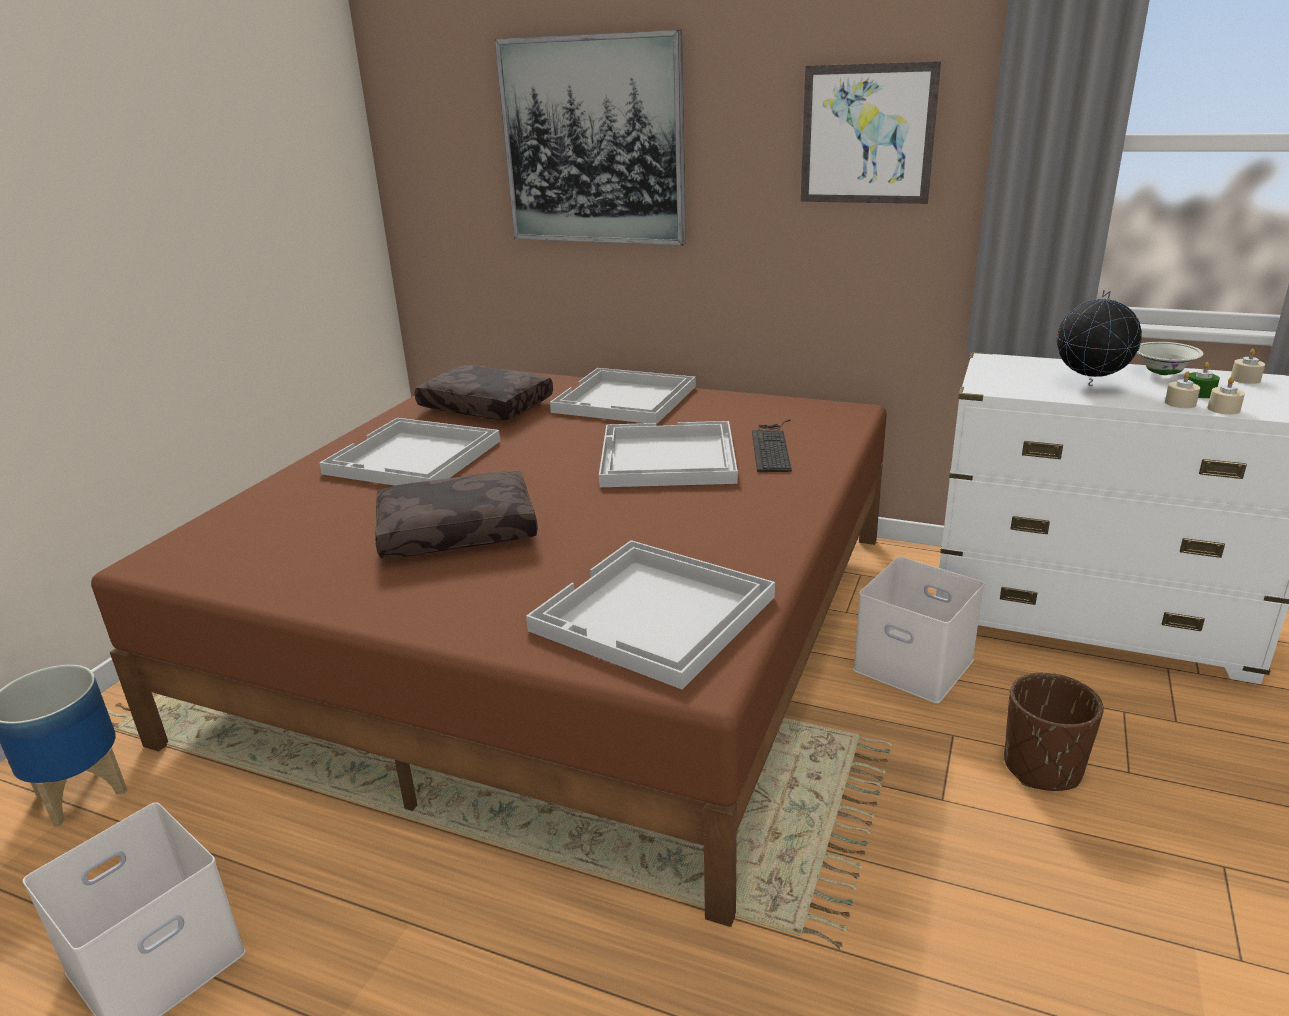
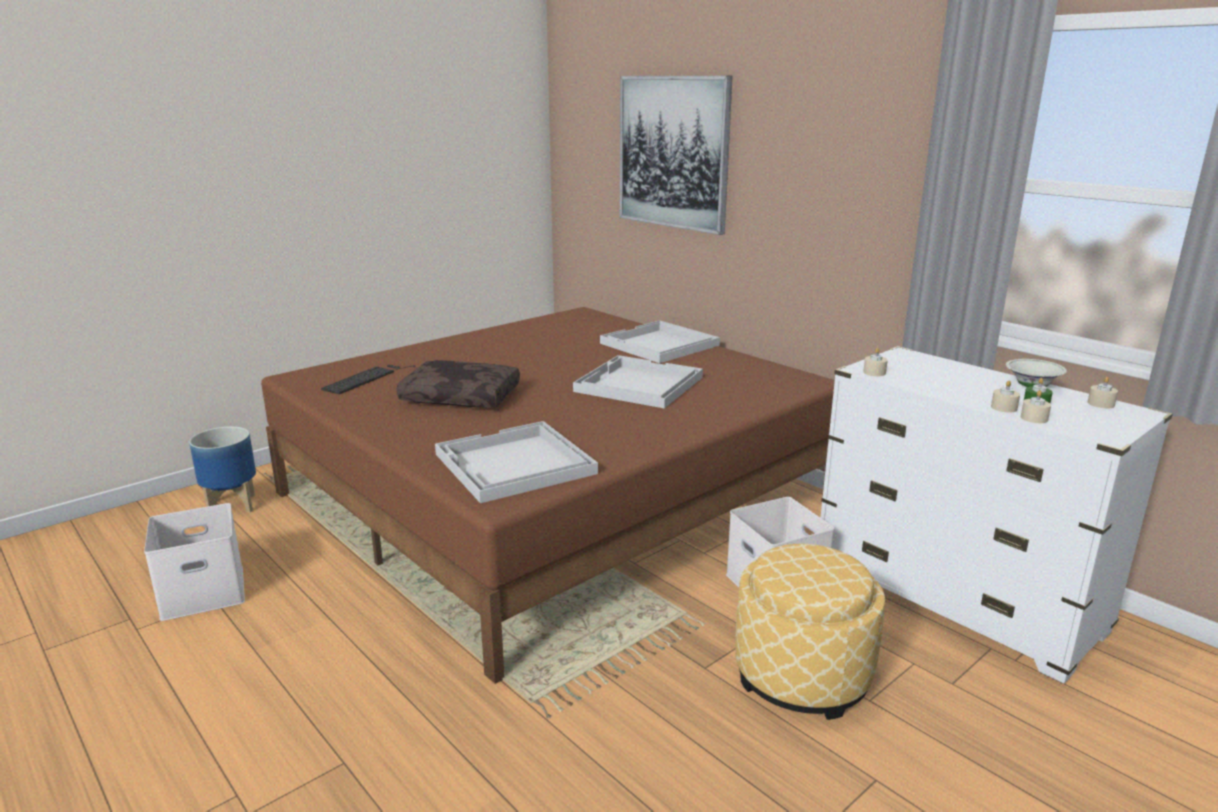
camera: 25 degrees right, 5 degrees down
white tray [319,418,500,486] -> none
brown pillow [415,365,553,420] -> none
keyboard [752,419,792,472] -> keyboard moved to [321,365,416,394]
picture [801,61,941,204] -> none
brown planter [1004,672,1104,791] -> ottoman [735,544,885,720]
globe [1057,290,1142,386] -> none
none -> beige candle [863,348,888,376]

